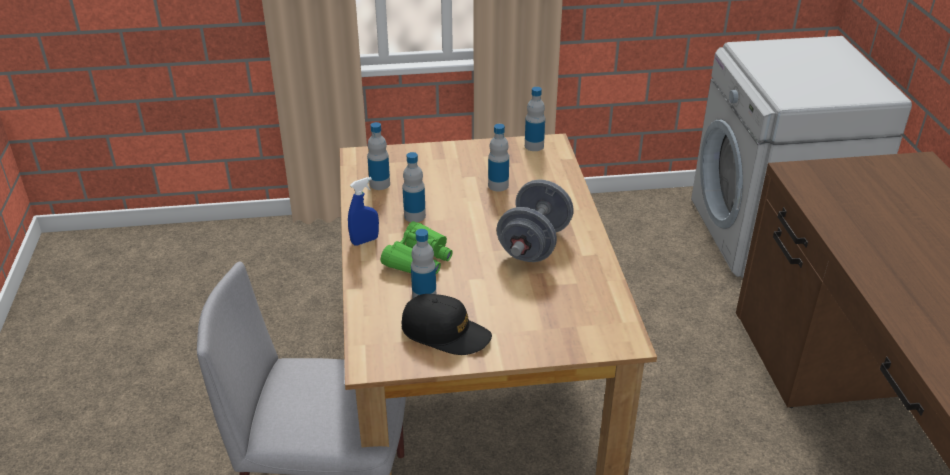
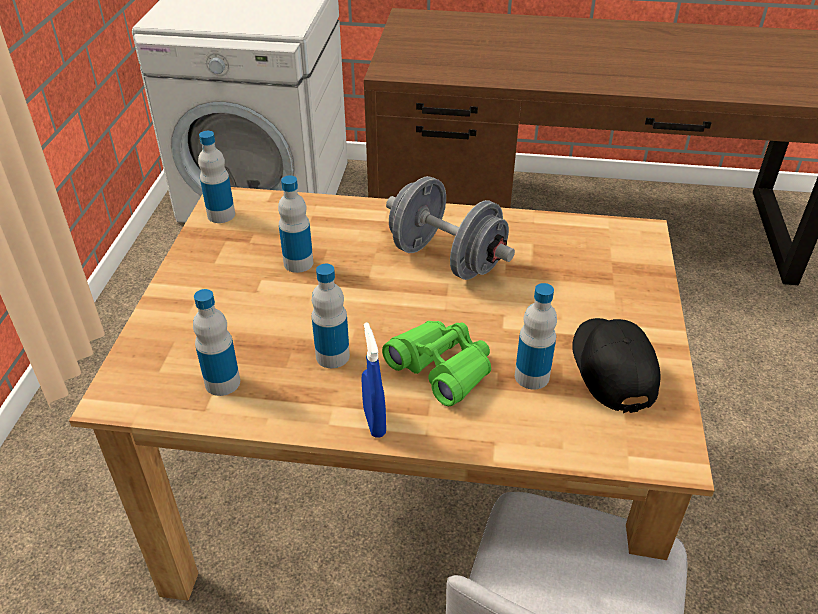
camera: 75 degrees left, 5 degrees up
black cap [401,294,492,355] -> black cap turned 45 degrees counterclockwise [572,318,660,413]

